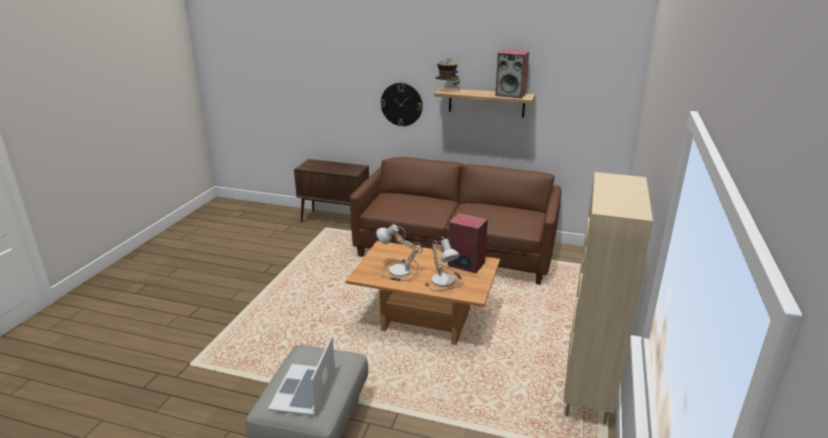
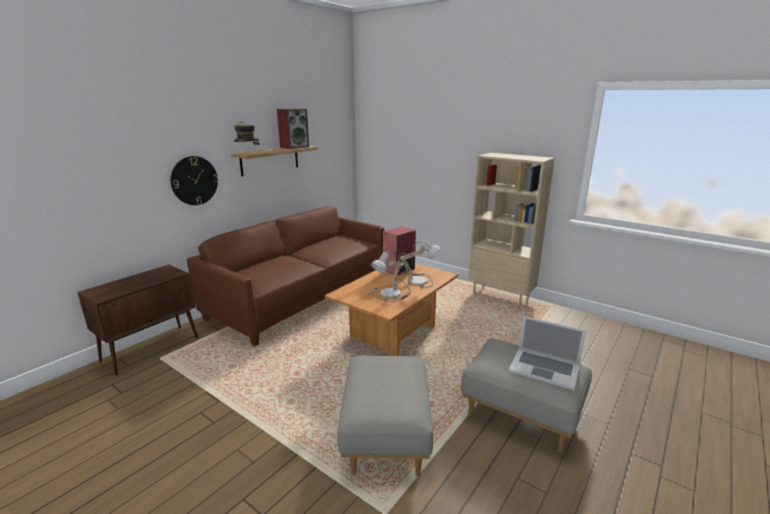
camera: 70 degrees left, 5 degrees down
none -> grey ottoman [337,356,433,476]

